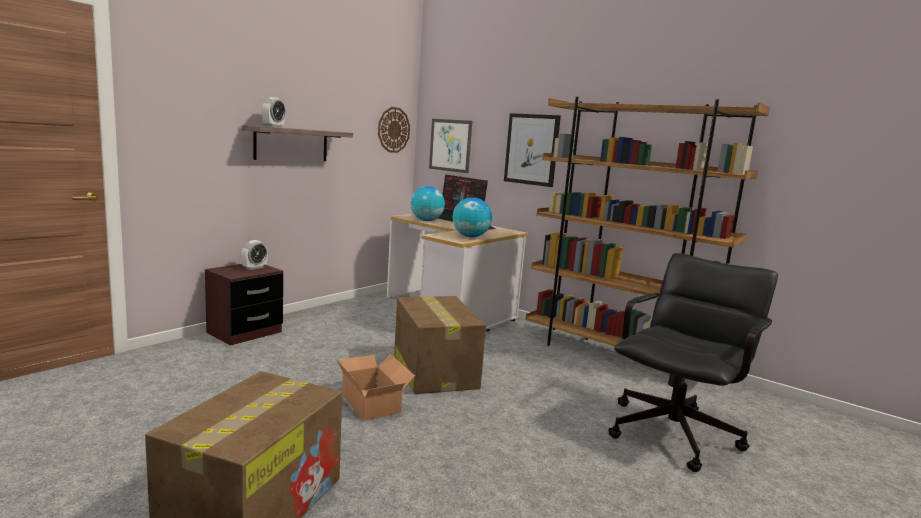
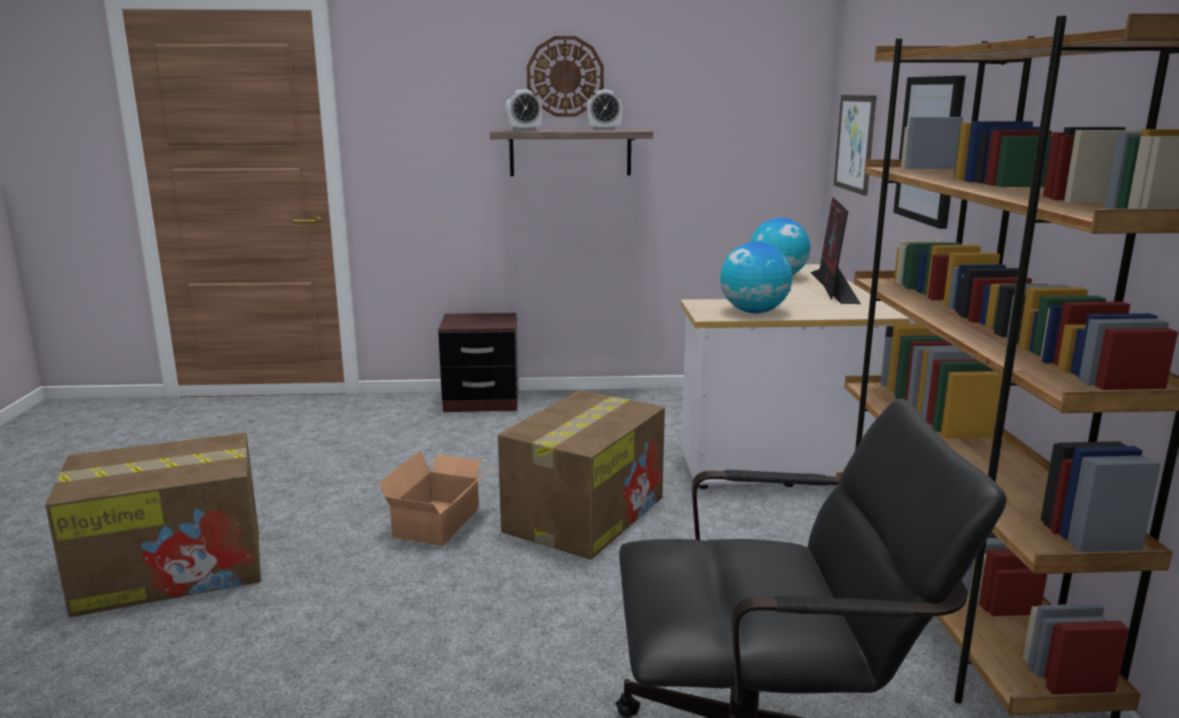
camera: 50 degrees right, 5 degrees up
alarm clock [241,240,268,270] -> alarm clock moved to [587,89,622,130]
wall clock [378,107,410,153] -> wall clock moved to [527,36,604,117]

